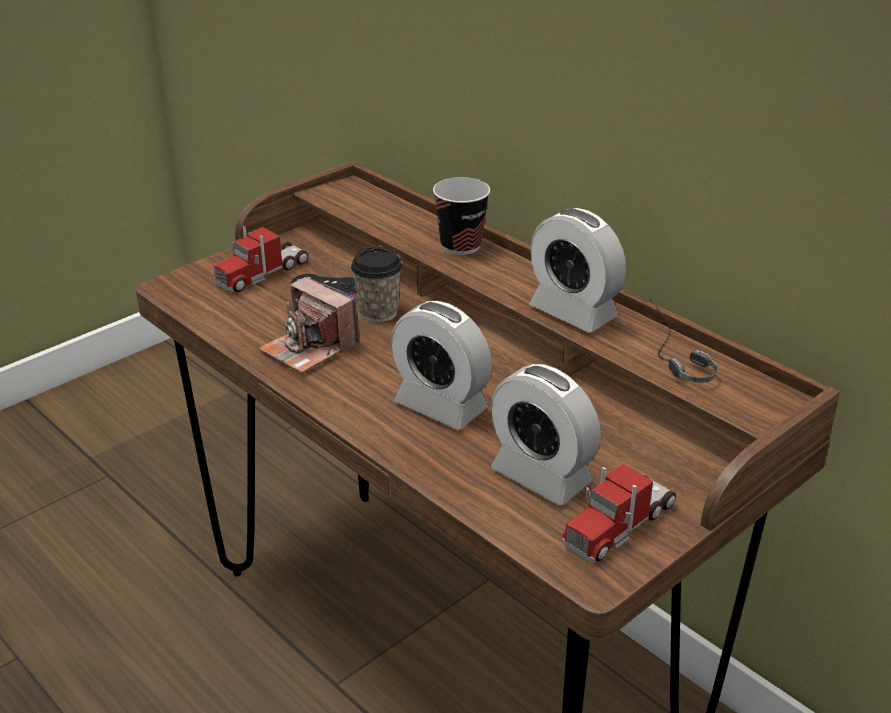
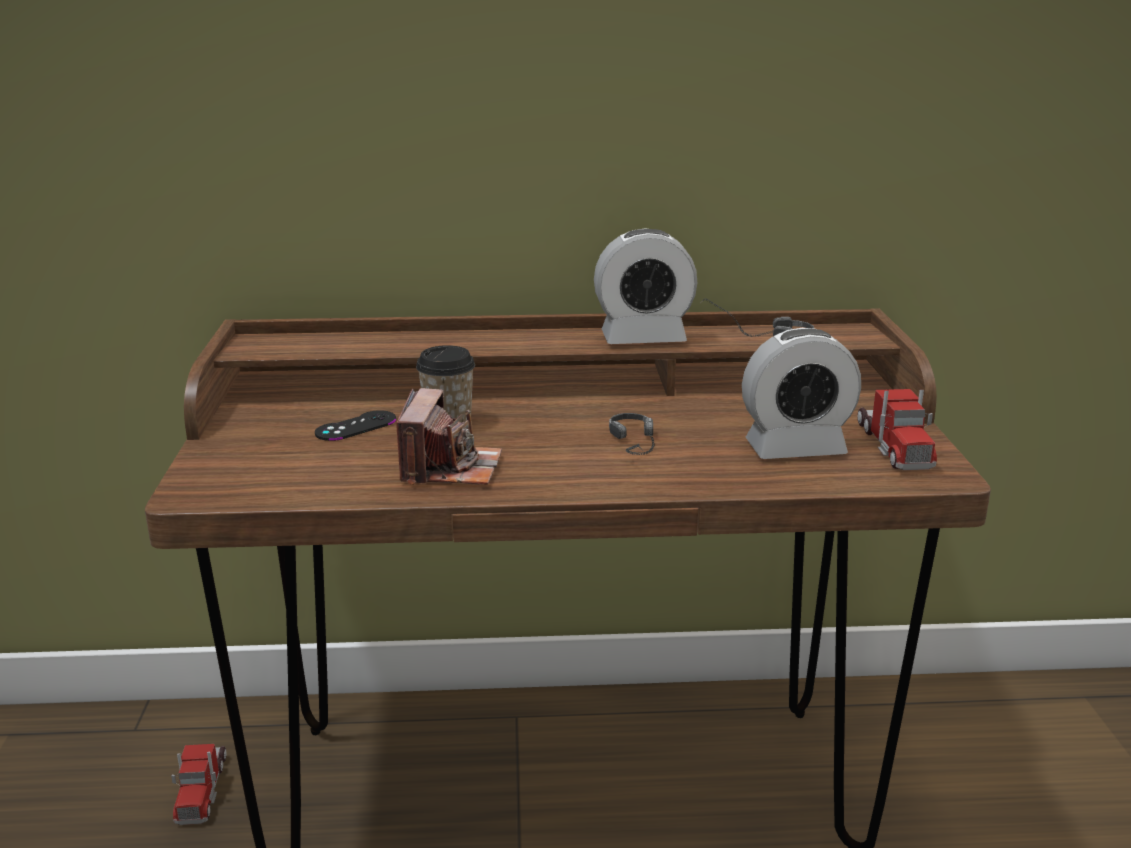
camera: 50 degrees left, 10 degrees down
toy truck [214,226,308,292] -> toy truck moved to [171,744,227,825]
camera [259,277,360,373] -> camera turned 75 degrees counterclockwise [396,388,502,485]
alarm clock [391,301,492,430] -> headphones [609,413,655,455]
cup [433,177,490,255] -> none

